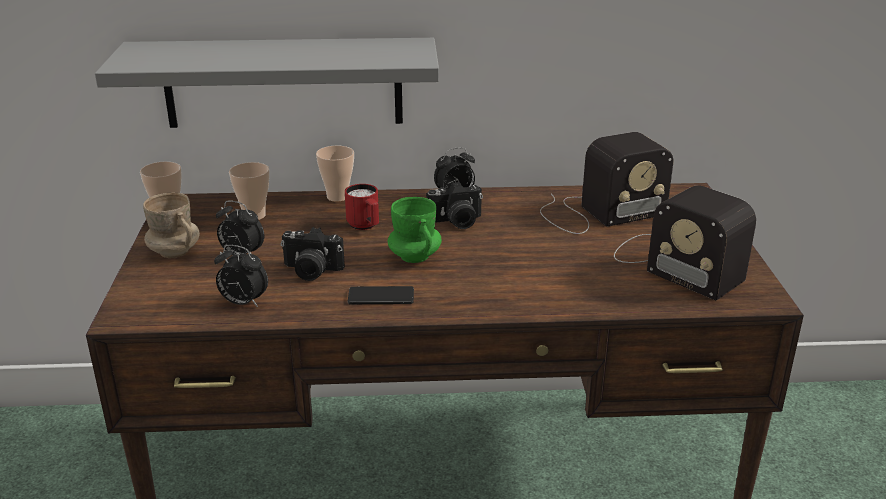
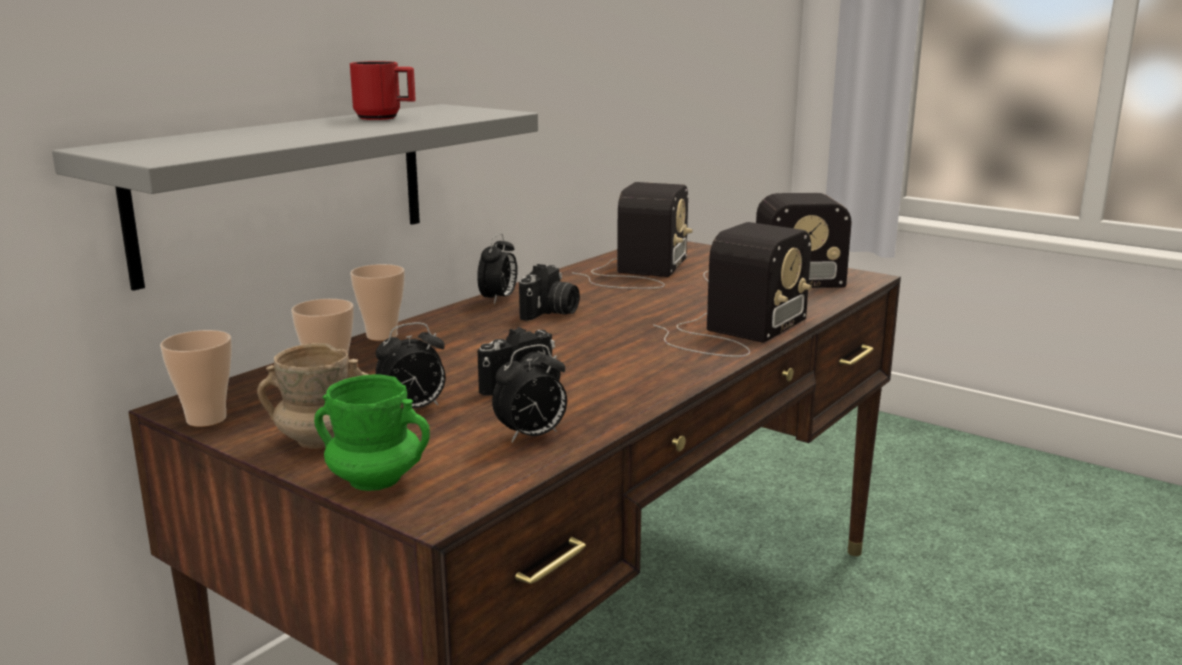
camera: 50 degrees left, 10 degrees down
red mug [345,184,379,230] -> red mug moved to [350,61,416,120]
phone [347,286,414,304] -> none
green mug [387,197,442,263] -> green mug moved to [314,374,430,491]
none -> radio [653,222,812,357]

